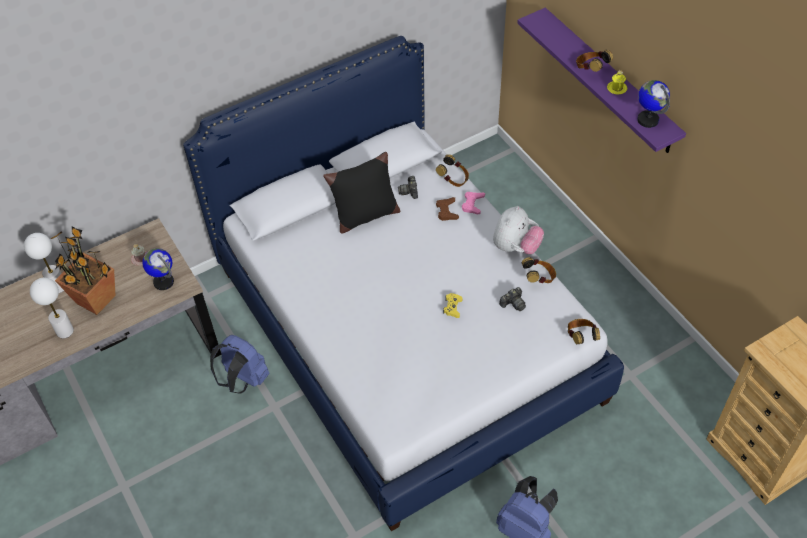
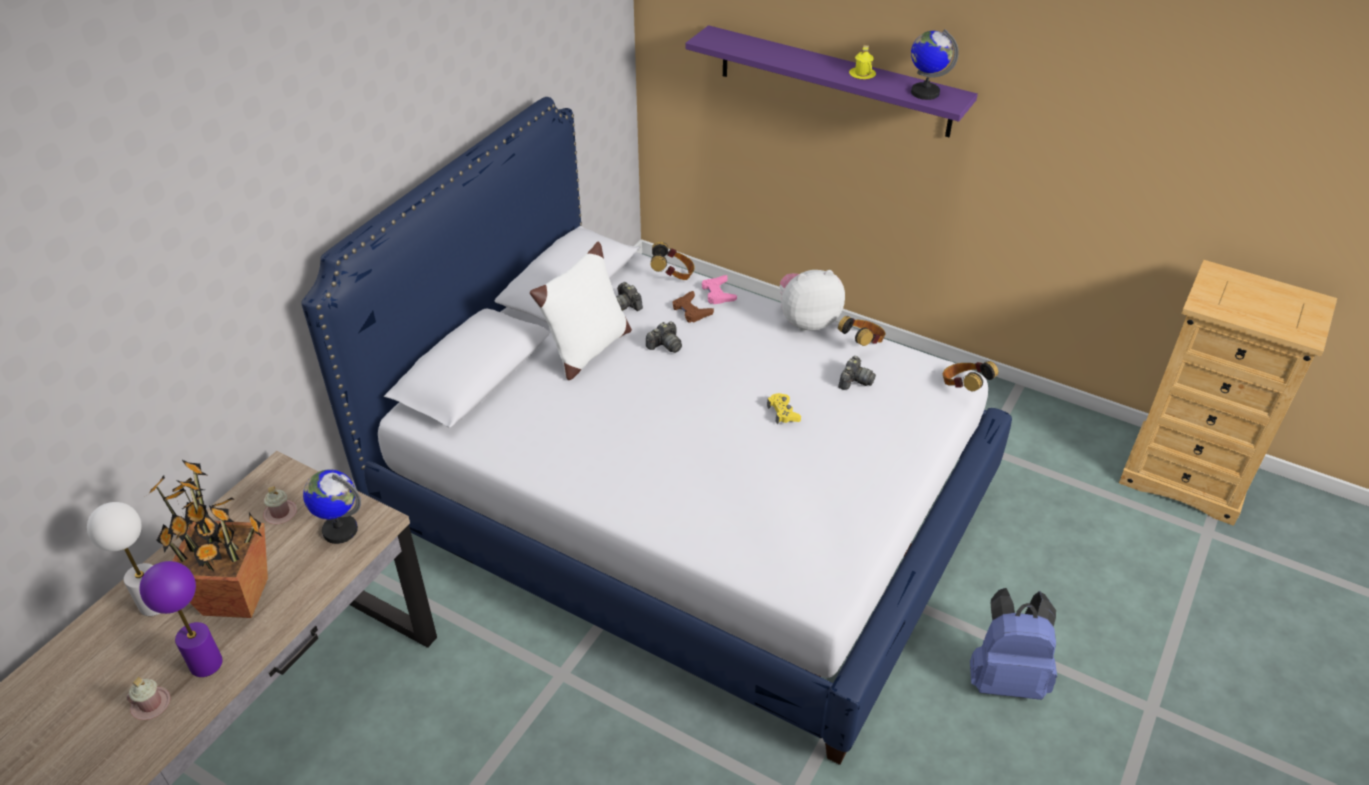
camera: 30 degrees left, 10 degrees down
white table lamp [30,278,74,338] -> purple table lamp [139,561,223,677]
blue backpack [210,335,270,394] -> none
black pillow [323,152,401,234] -> white pillow [530,241,632,380]
plush toy [493,206,544,255] -> plush toy turned 105 degrees counterclockwise [780,270,845,331]
headphones [576,50,613,72] -> none
none -> pink mug [127,677,171,720]
none -> camera [646,321,682,353]

